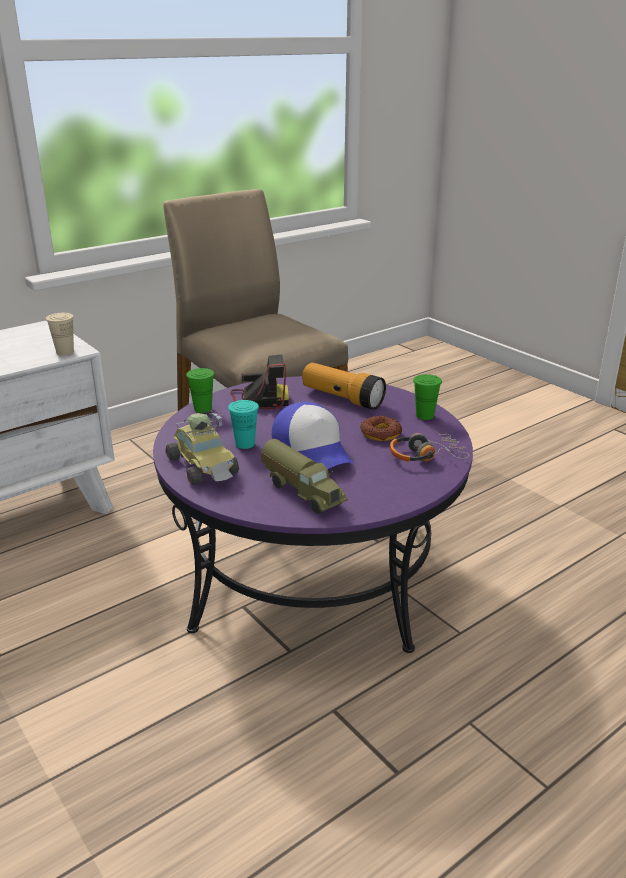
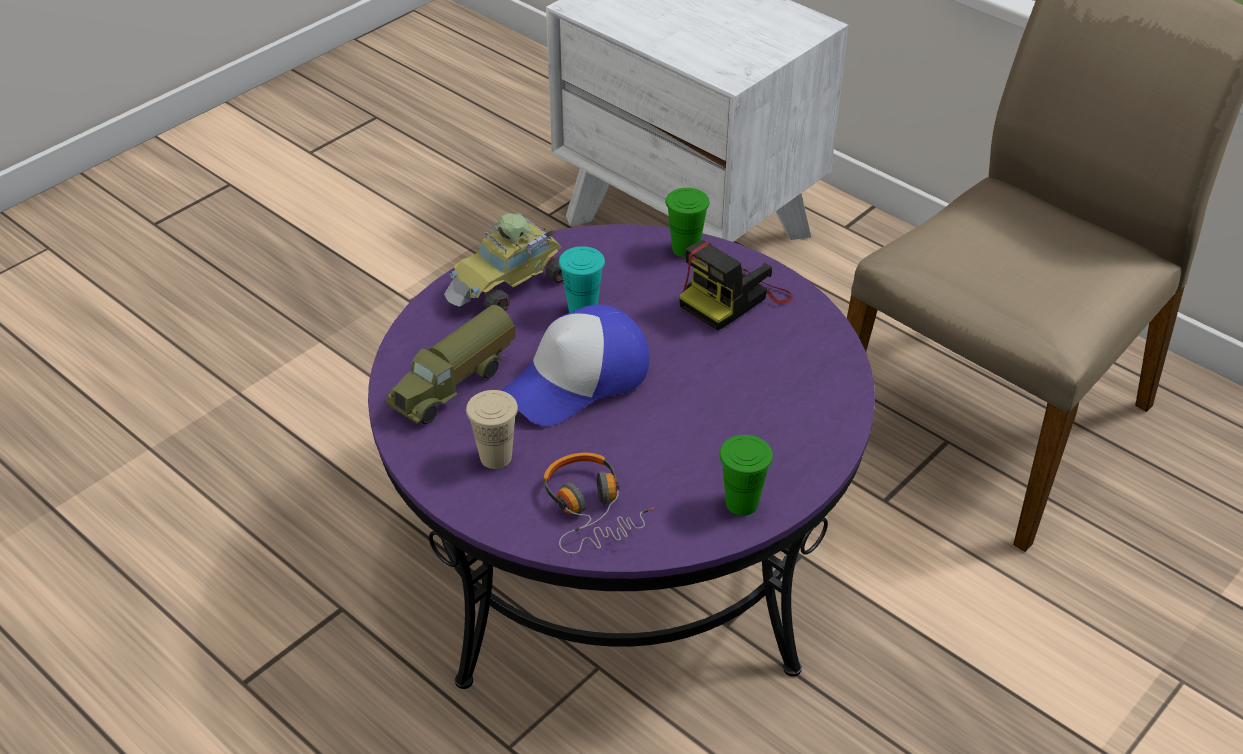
camera: 80 degrees right, 15 degrees up
beige cup [46,313,74,356] -> beige cup moved to [466,390,518,469]
camera [230,355,289,409] -> camera turned 60 degrees clockwise [679,240,793,331]
flashlight [302,363,386,410] -> none
donut [360,416,402,441] -> none

